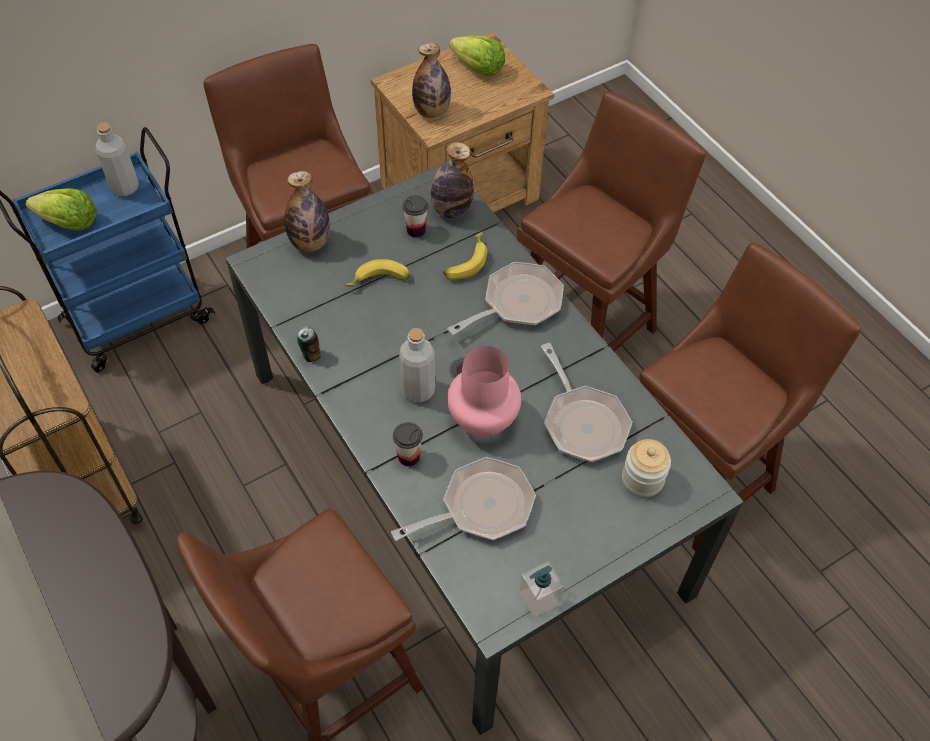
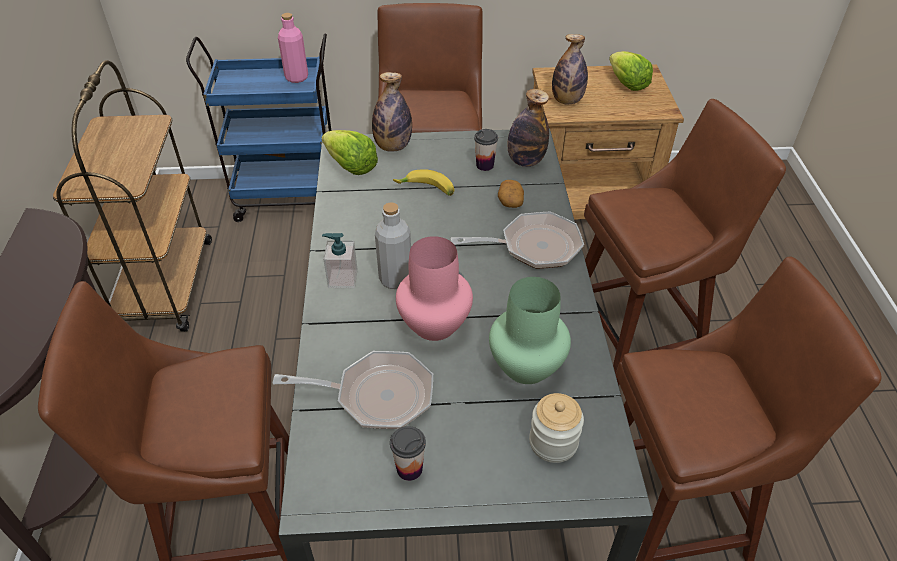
camera: 30 degrees right, 10 degrees down
lettuce [26,188,97,231] -> lettuce moved to [322,130,378,175]
grey bottle [95,122,139,196] -> pink bottle [278,13,308,83]
can [297,326,321,362] -> none
cup [393,422,423,466] -> cup moved to [390,426,426,481]
banana [443,232,487,280] -> potato [498,180,524,208]
soap dispenser [519,561,564,618] -> soap dispenser moved to [322,233,358,288]
frying pan [541,343,632,462] -> green vase [489,277,571,384]

